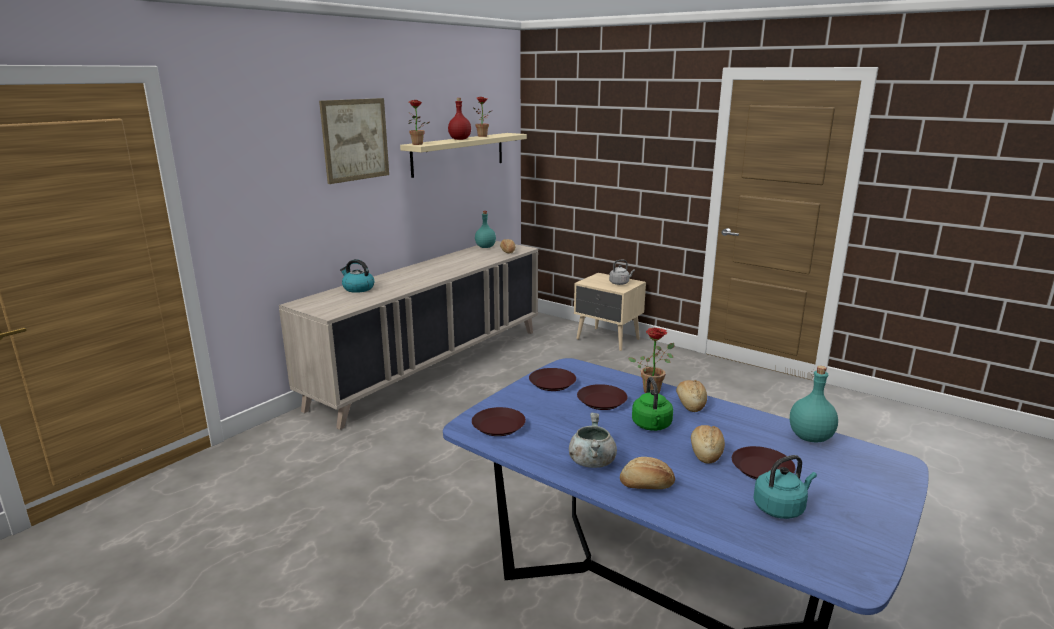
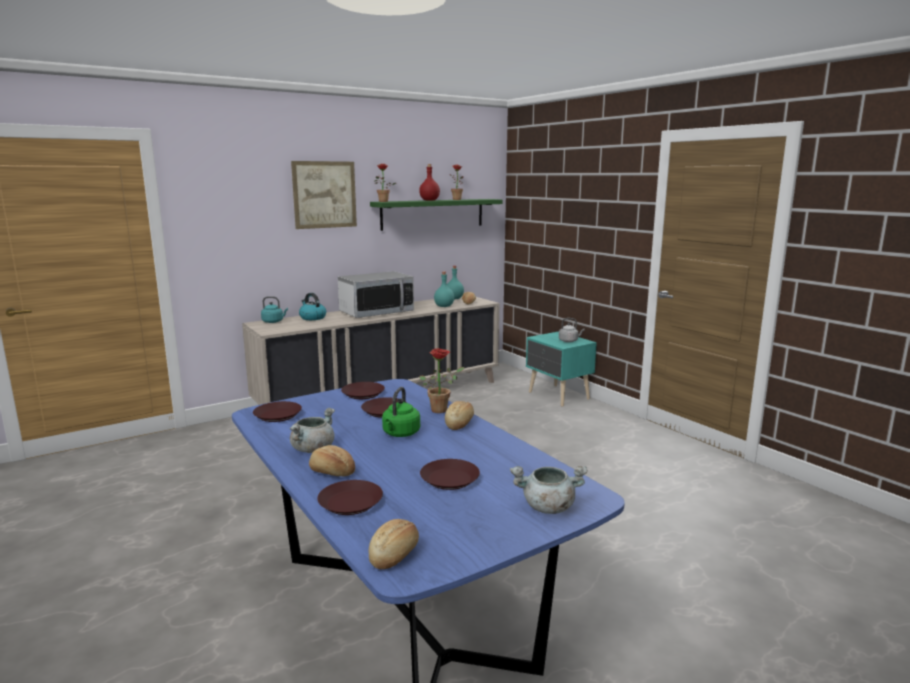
camera: 20 degrees right, 5 degrees down
beige shelf [400,133,527,178] -> green shelf [370,199,503,231]
beige nightstand [574,273,646,351] -> turquoise nightstand [526,331,597,407]
bread [691,425,725,464] -> bread moved to [368,519,419,569]
turquoise kettle [753,455,817,519] -> turquoise kettle moved to [261,296,288,323]
turquoise bottle [790,366,838,442] -> turquoise bottle moved to [434,271,454,307]
none -> brown plate [317,480,383,515]
none -> microwave [338,271,414,318]
none -> grey cooking pot [510,466,588,514]

